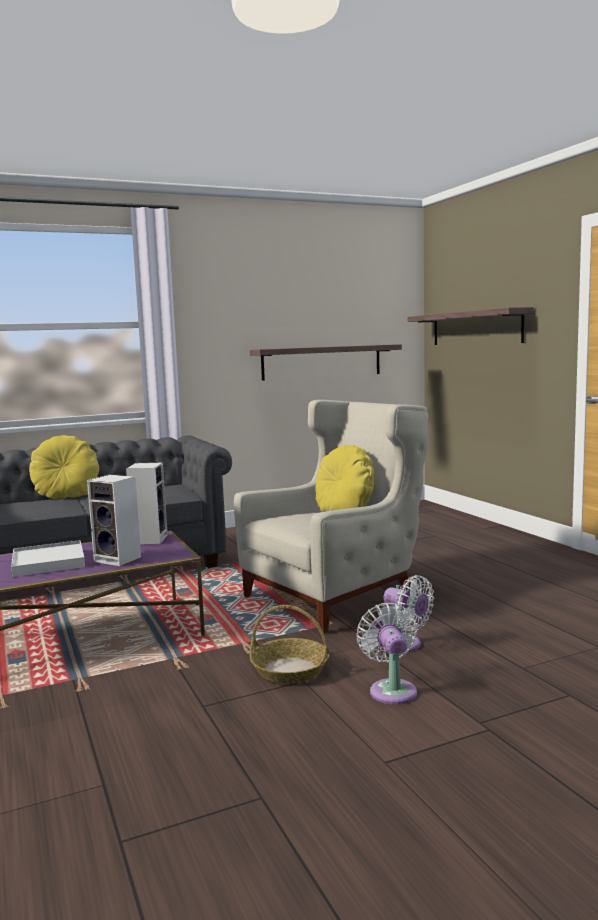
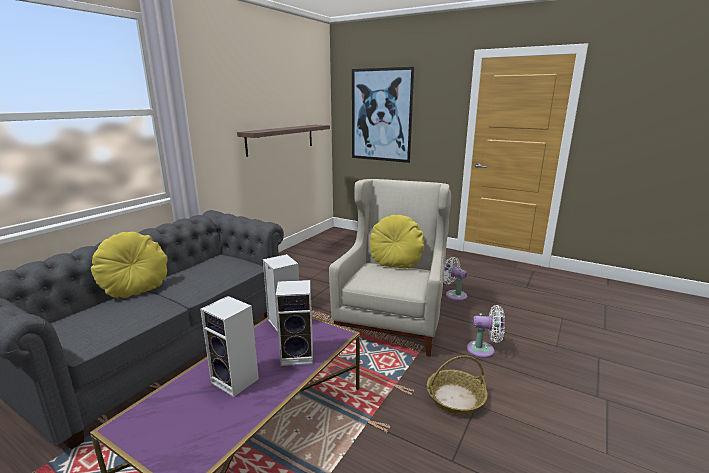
camera: 35 degrees left, 10 degrees up
white tray [11,540,85,577] -> speaker [200,296,259,397]
white fan [357,603,417,705] -> white fan moved to [443,257,468,301]
shelf [408,307,534,345] -> picture [352,67,414,163]

